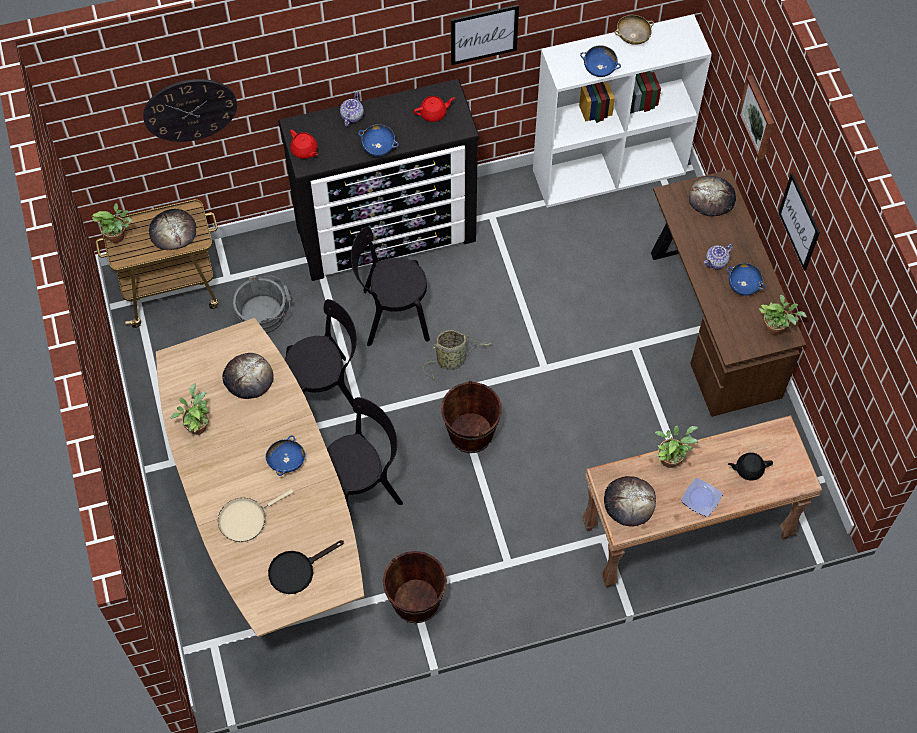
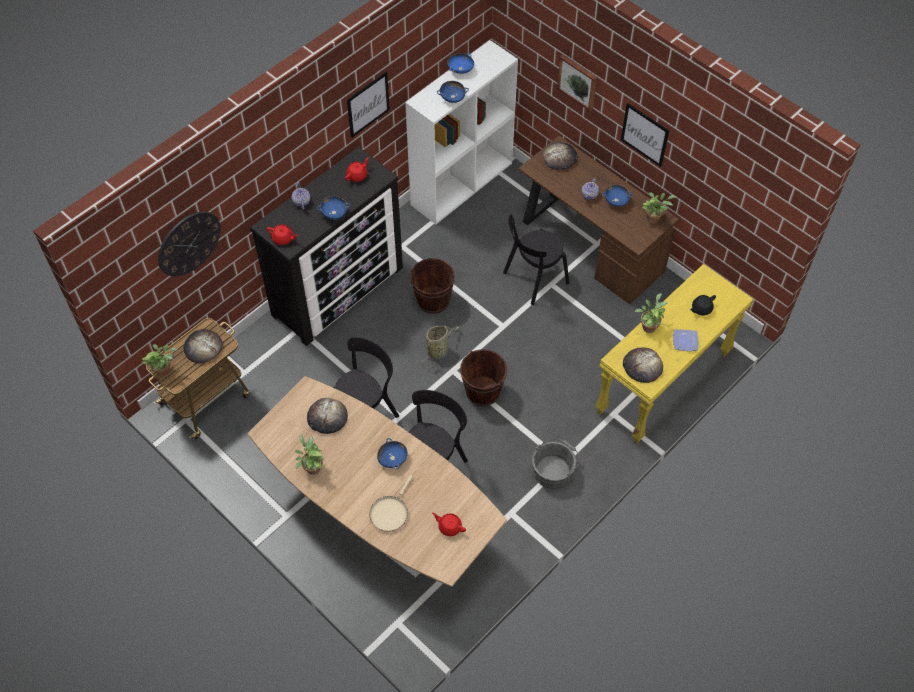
camera: 30 degrees left, 5 degrees down
grey bucket [233,276,291,333] -> grey bucket moved to [532,437,581,489]
black frying pan [268,540,344,594] -> red teapot [432,513,466,536]
black chair [351,226,430,346] -> black chair moved to [503,214,569,305]
brown bucket [383,551,447,623] -> brown bucket moved to [410,258,455,314]
brown console table [582,415,822,588] -> yellow console table [595,264,754,444]
beige bowl [614,15,654,45] -> blue bowl [447,53,474,74]

